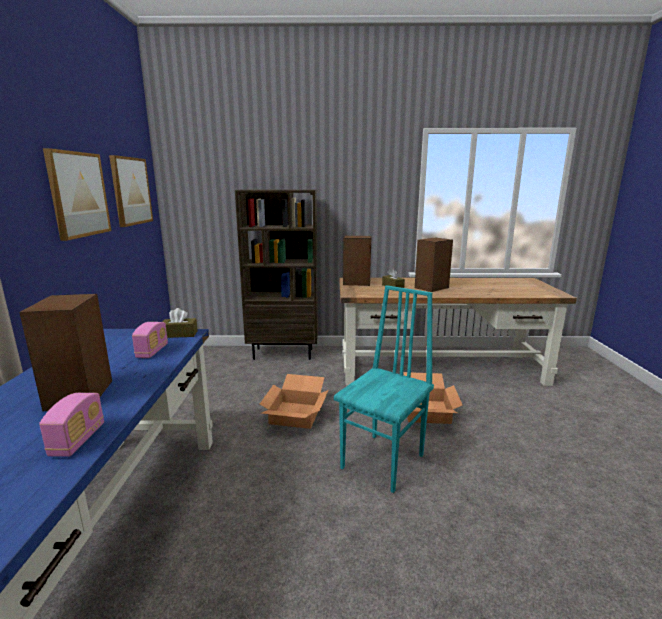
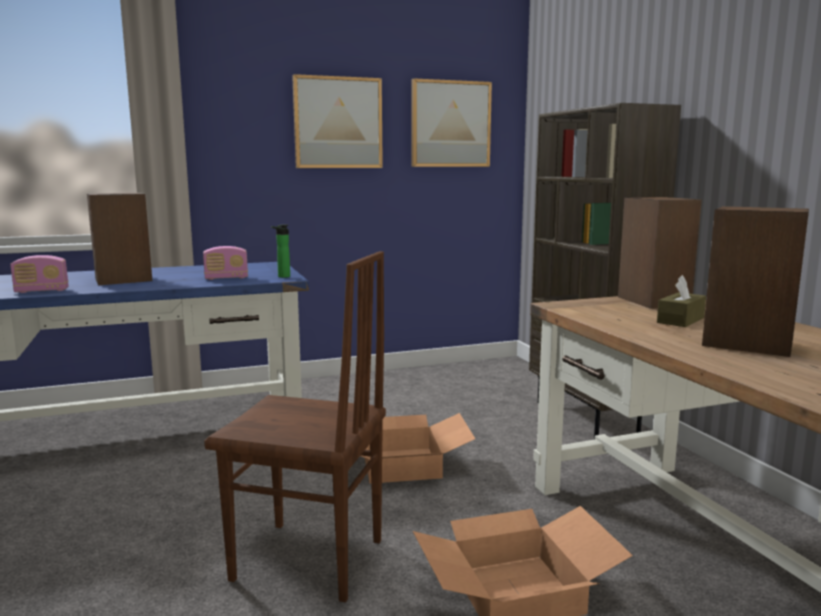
camera: 70 degrees right, 5 degrees down
brown tissue box [162,308,198,338] -> bottle [271,225,290,278]
turquoise chair [334,285,434,493] -> brown chair [204,251,386,602]

